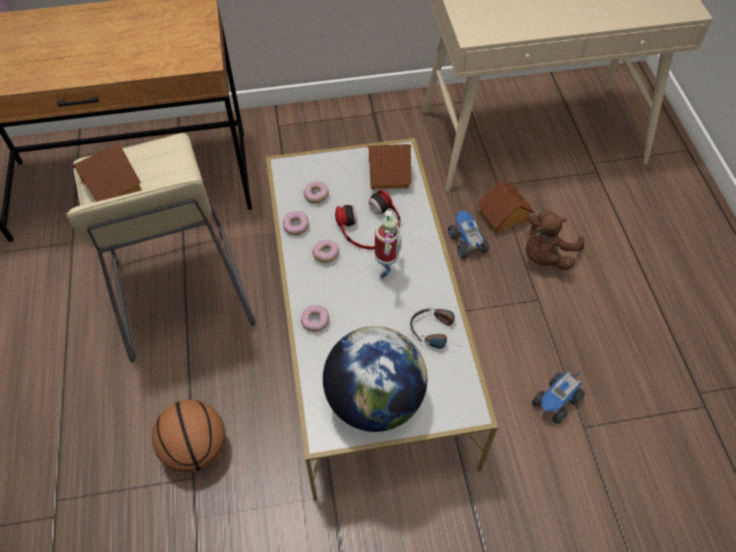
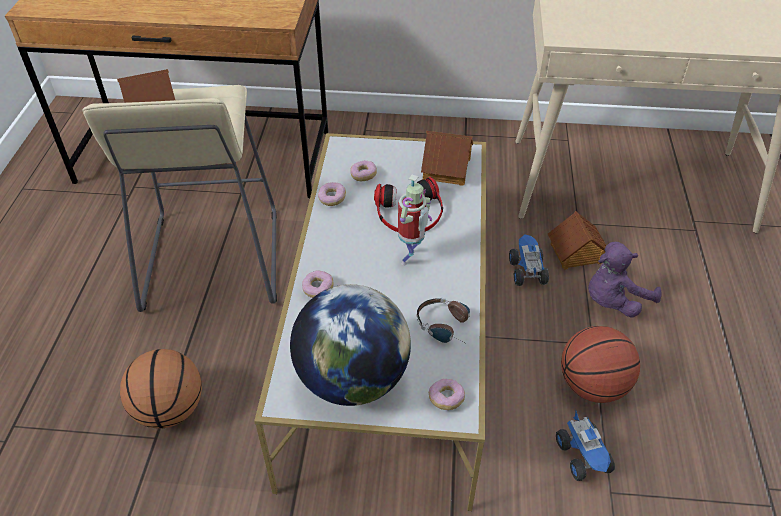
camera: 15 degrees right, 10 degrees down
donut [312,240,339,263] -> donut moved to [429,379,465,410]
brown plush toy [526,210,584,270] -> purple plush toy [588,242,661,318]
toy truck [532,371,585,424] -> toy truck turned 75 degrees counterclockwise [556,411,615,481]
none -> basketball [561,326,640,403]

